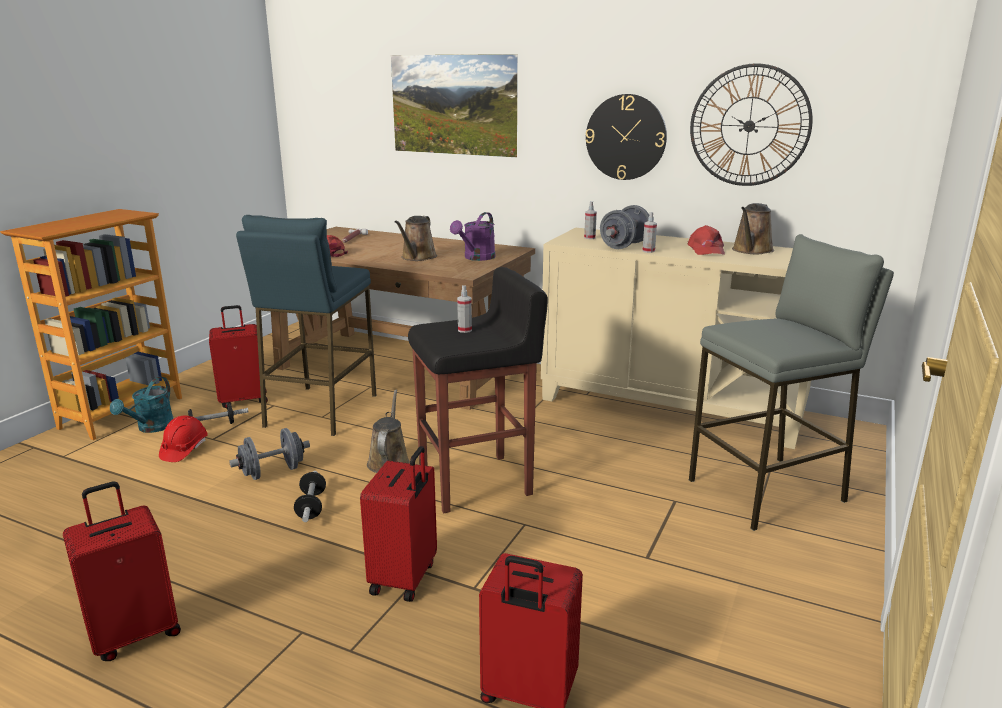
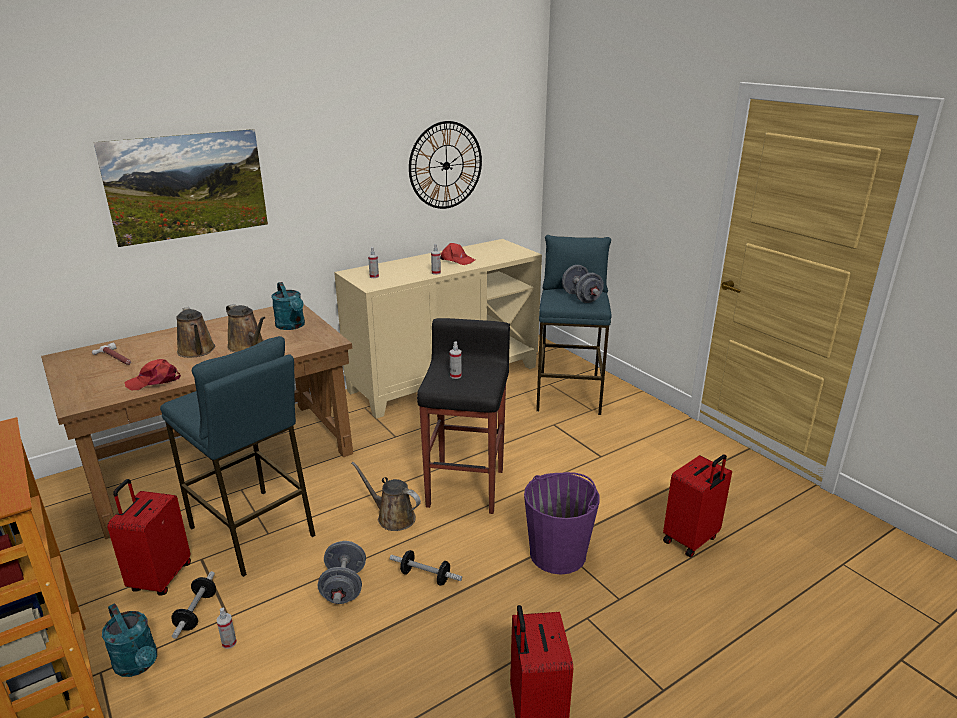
camera: 60 degrees left, 5 degrees up
red hard hat [159,415,208,462] -> spray bottle [216,608,237,649]
red suitcase [360,446,437,602] -> purple bucket [524,472,600,574]
purple watering can [450,212,496,261] -> turquoise watering can [271,282,305,330]
wall clock [586,94,667,180] -> none
grey dumbbell [600,205,649,249] -> grey dumbbell moved to [562,265,604,303]
grey stool [689,234,894,531] -> blue stool [536,235,612,415]
brown watering can [732,203,774,254] -> brown watering can moved to [176,307,216,358]

